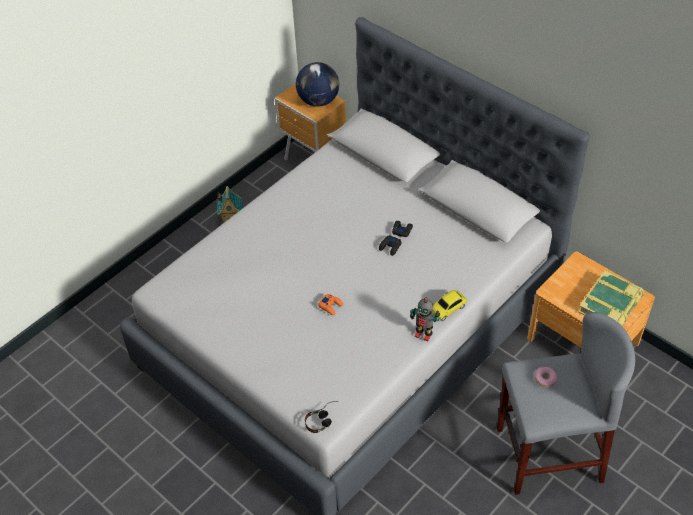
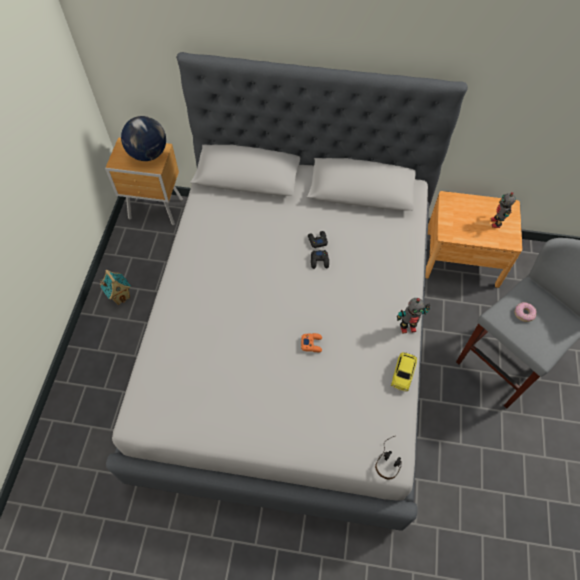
camera: 35 degrees left, 10 degrees up
toy car [432,290,467,321] -> toy car moved to [391,352,417,391]
book [578,270,645,326] -> toy robot [491,192,516,228]

